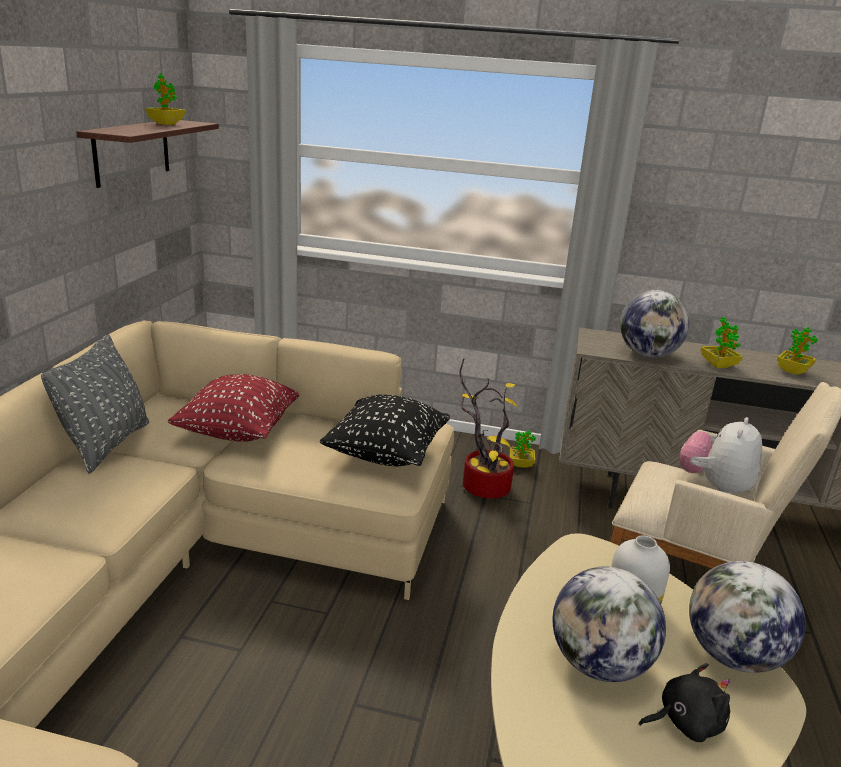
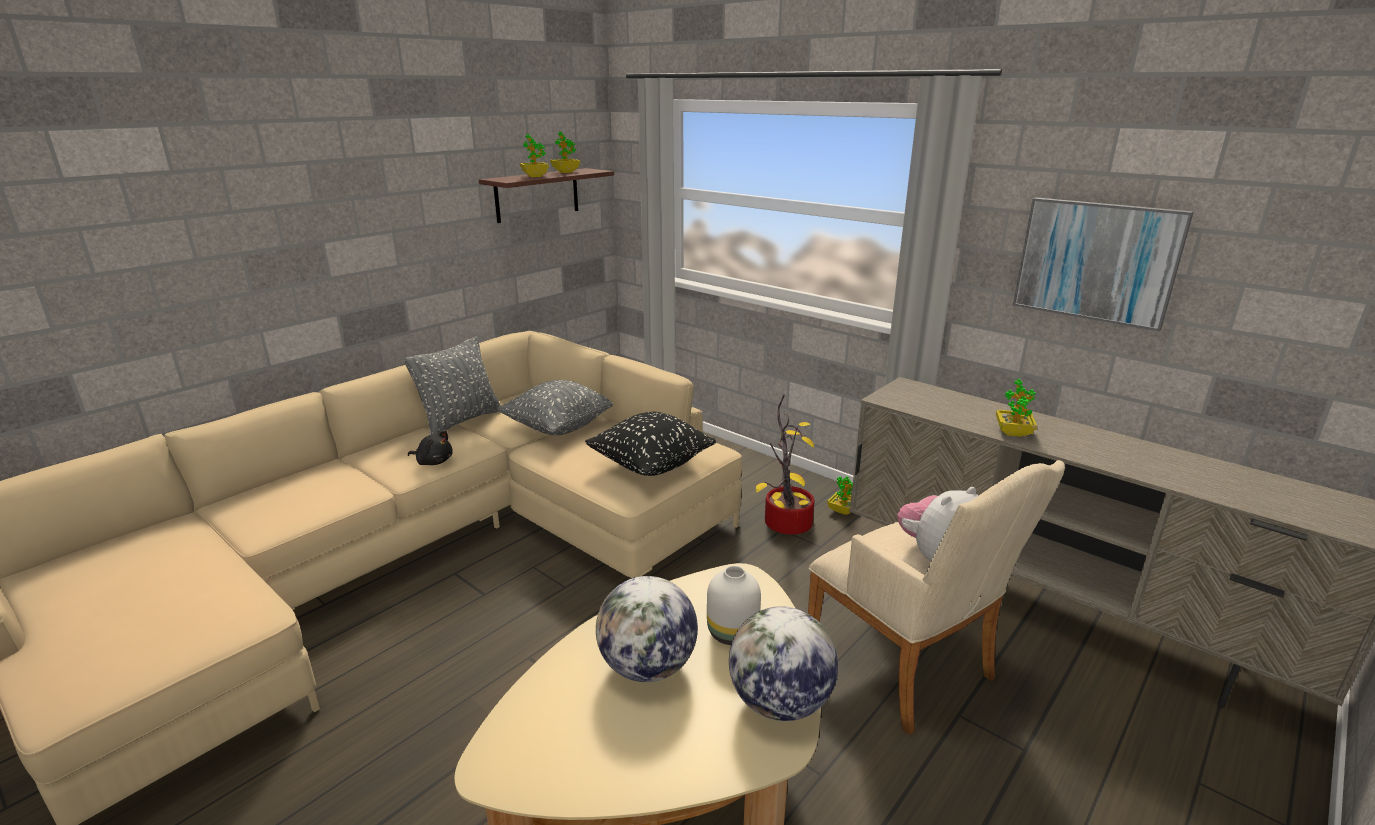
camera: 30 degrees right, 0 degrees up
red pillow [168,374,299,442] -> grey pillow [497,380,613,435]
globe [620,290,690,357] -> none
black plush toy [639,663,730,742] -> black plush toy moved to [408,431,453,465]
potted plant [777,327,818,375] -> potted plant moved to [520,134,549,177]
none -> picture [1013,197,1194,331]

